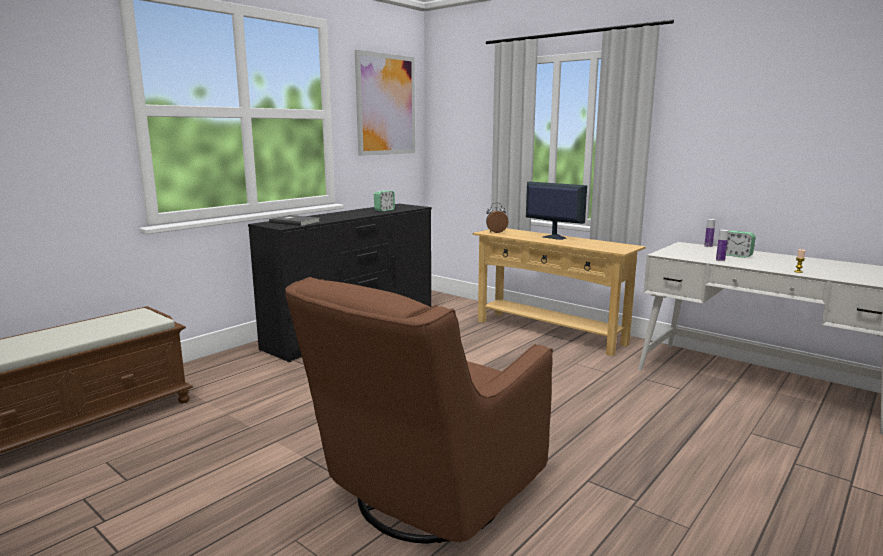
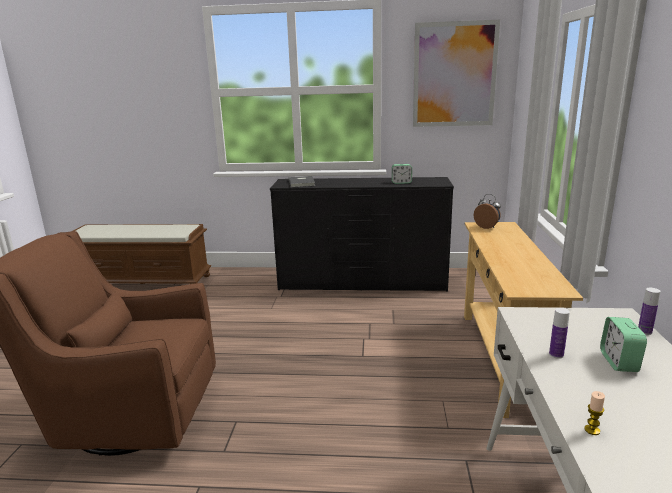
camera: 55 degrees right, 5 degrees up
monitor [526,182,587,240] -> none

